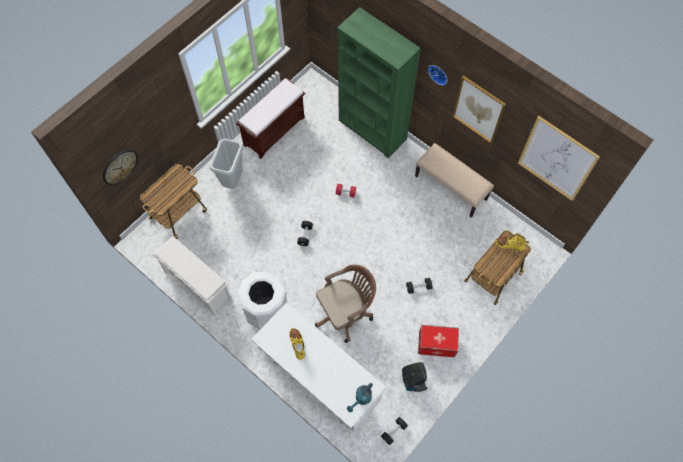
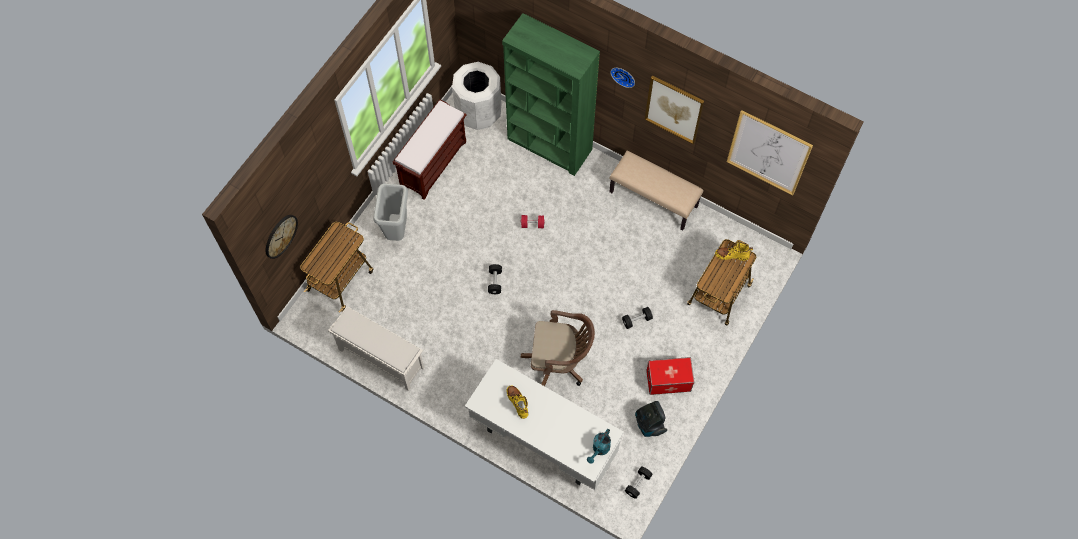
camera: 10 degrees left, 0 degrees up
white trash can [238,271,288,330] -> white trash can moved to [452,62,501,130]
brown office chair [315,264,376,343] -> brown office chair turned 45 degrees clockwise [521,310,595,386]

